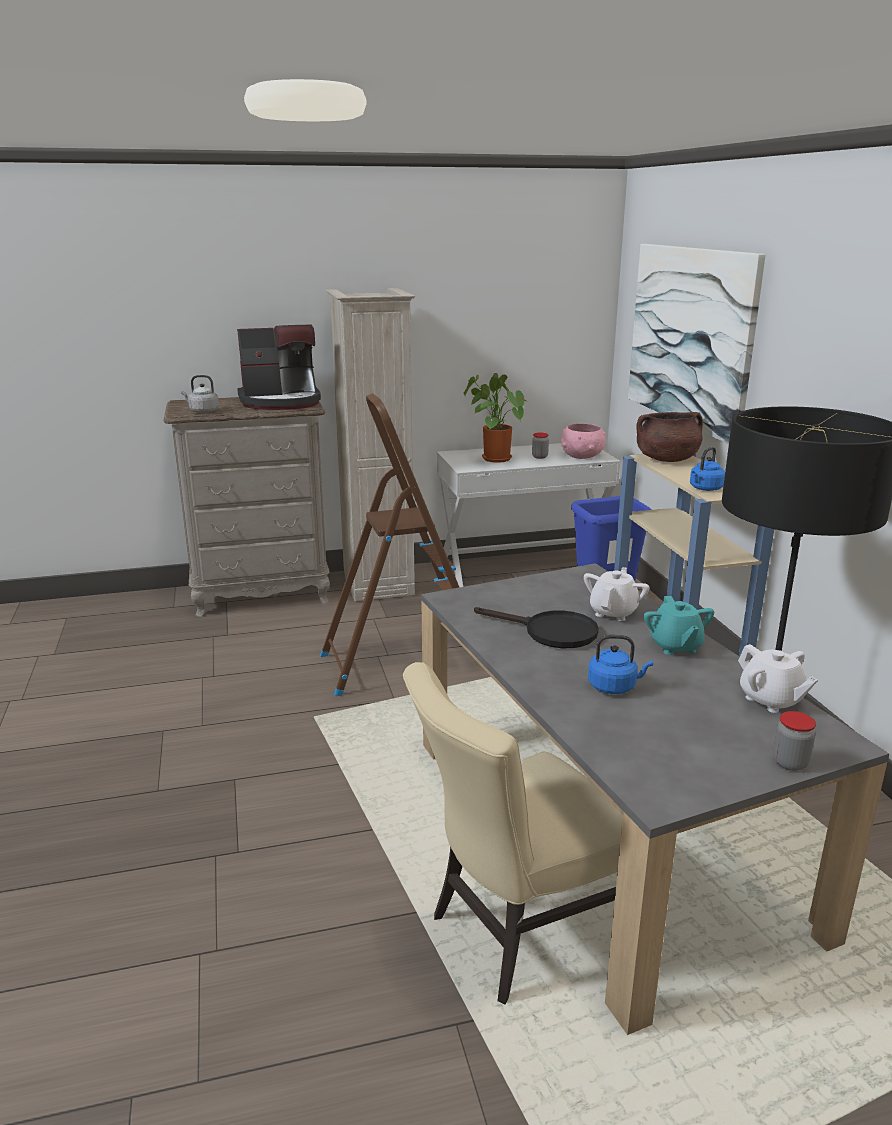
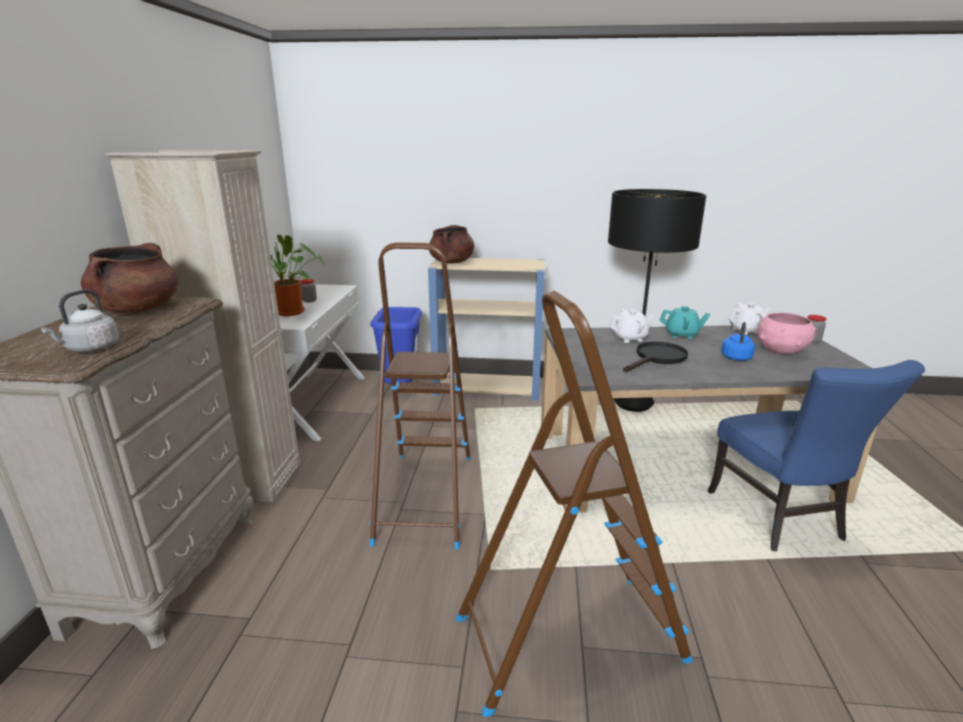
camera: 70 degrees left, 0 degrees up
coffee machine [237,324,321,410] -> brown cooking pot [81,243,178,313]
beige chair [403,662,623,1004] -> blue chair [708,360,925,552]
pink bowl [561,423,606,459] -> pink bowl moved to [757,313,816,355]
white teapot [584,567,650,621] -> white teapot turned 120 degrees clockwise [609,309,655,343]
picture [628,244,766,444] -> none
blue kettle [690,447,725,491] -> none
none -> brown step ladder [456,291,693,717]

